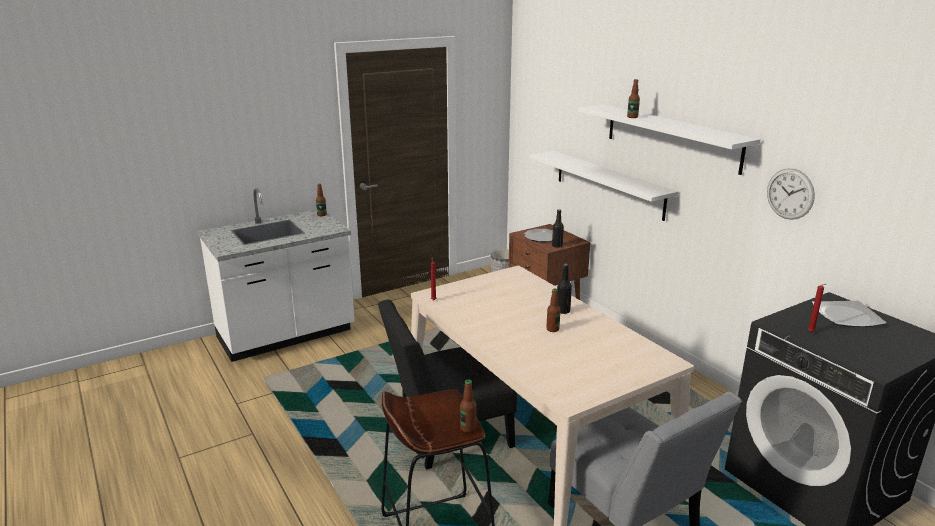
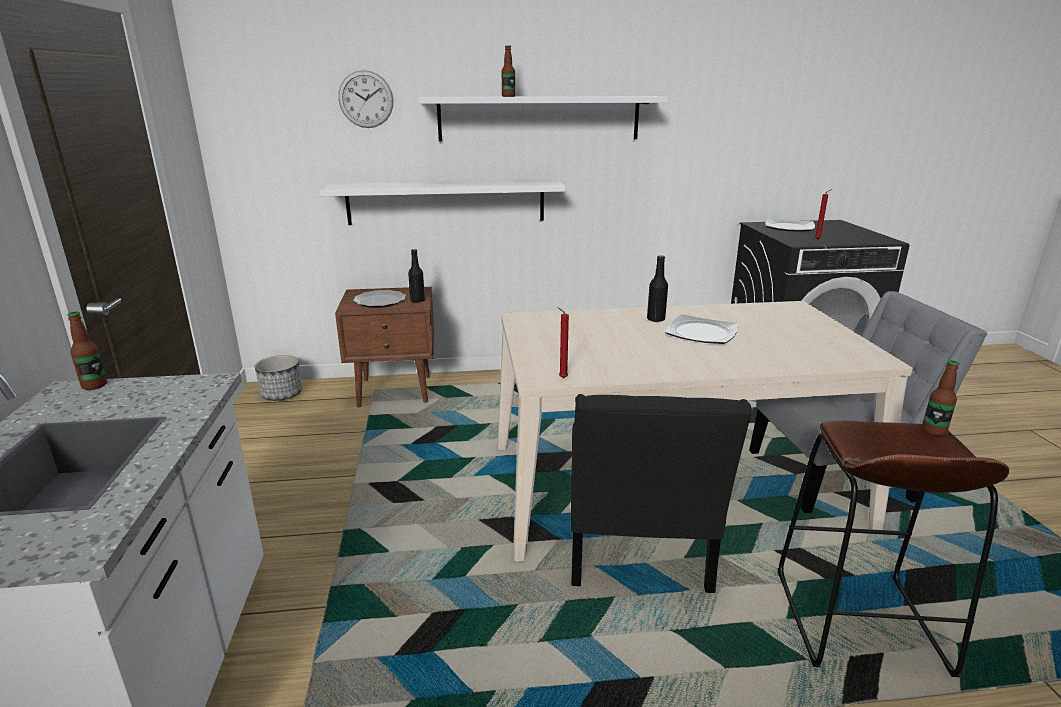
camera: 65 degrees left, 0 degrees up
bottle [546,289,560,332] -> plate [665,314,738,344]
wall clock [767,168,815,220] -> wall clock moved to [338,70,394,128]

